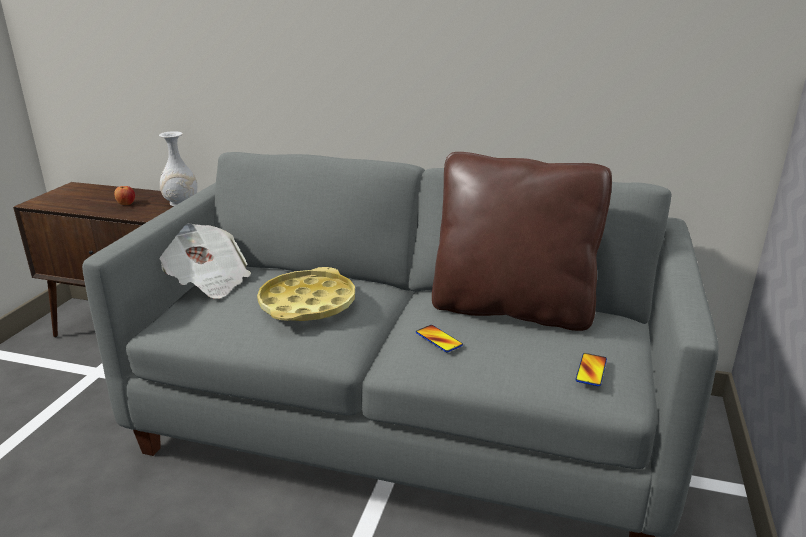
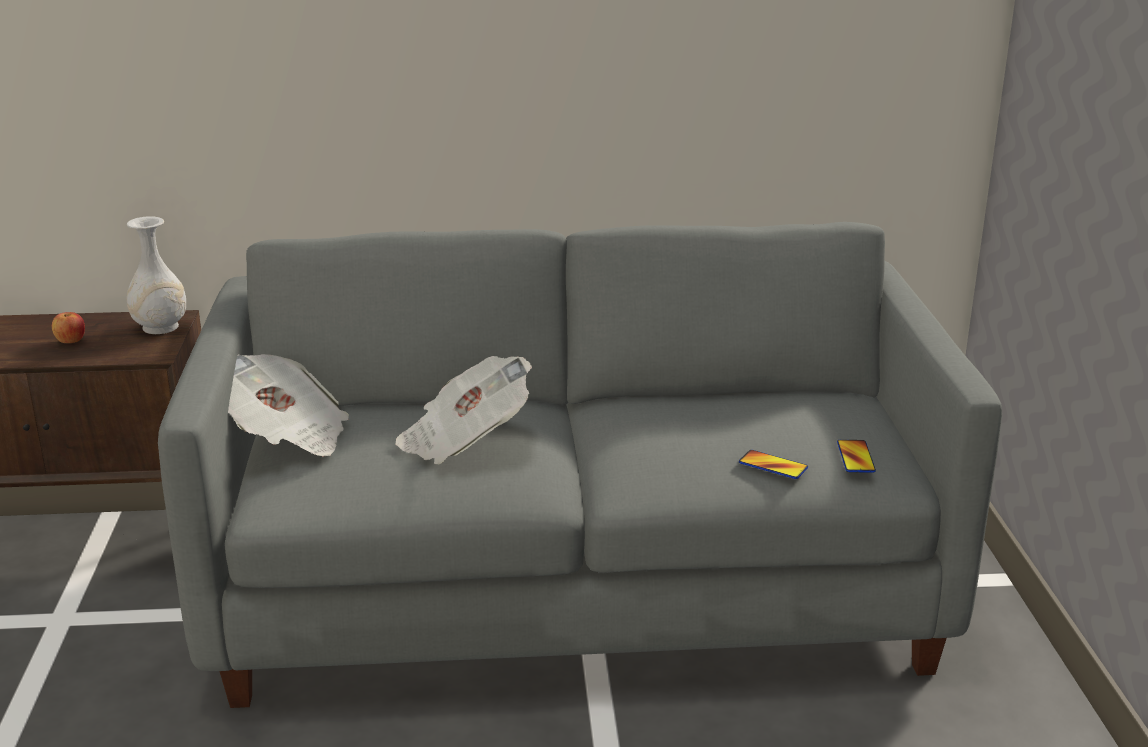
camera: 20 degrees left, 0 degrees up
yellow tray [257,267,355,321] -> newspaper [395,356,532,464]
phone [416,325,463,352] -> phone moved to [739,450,808,479]
brown pillow [432,152,612,331] -> none

